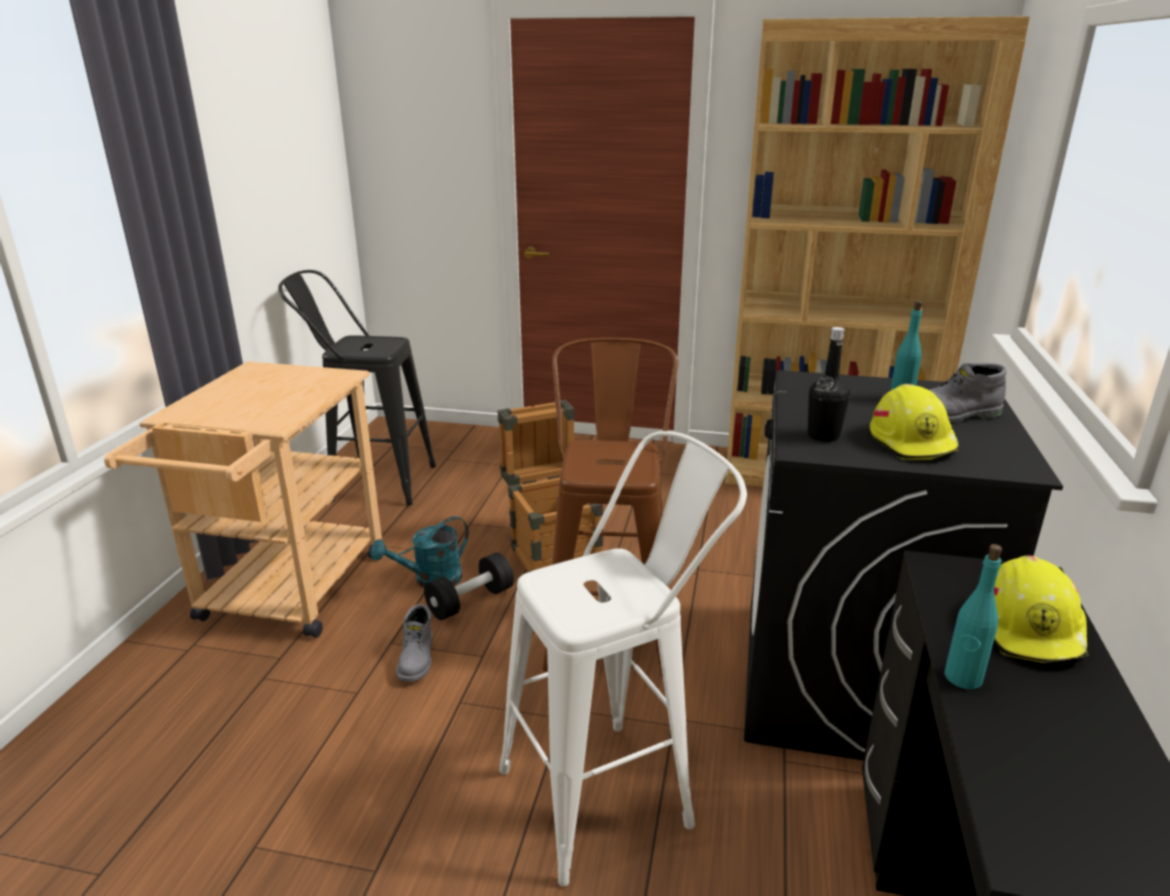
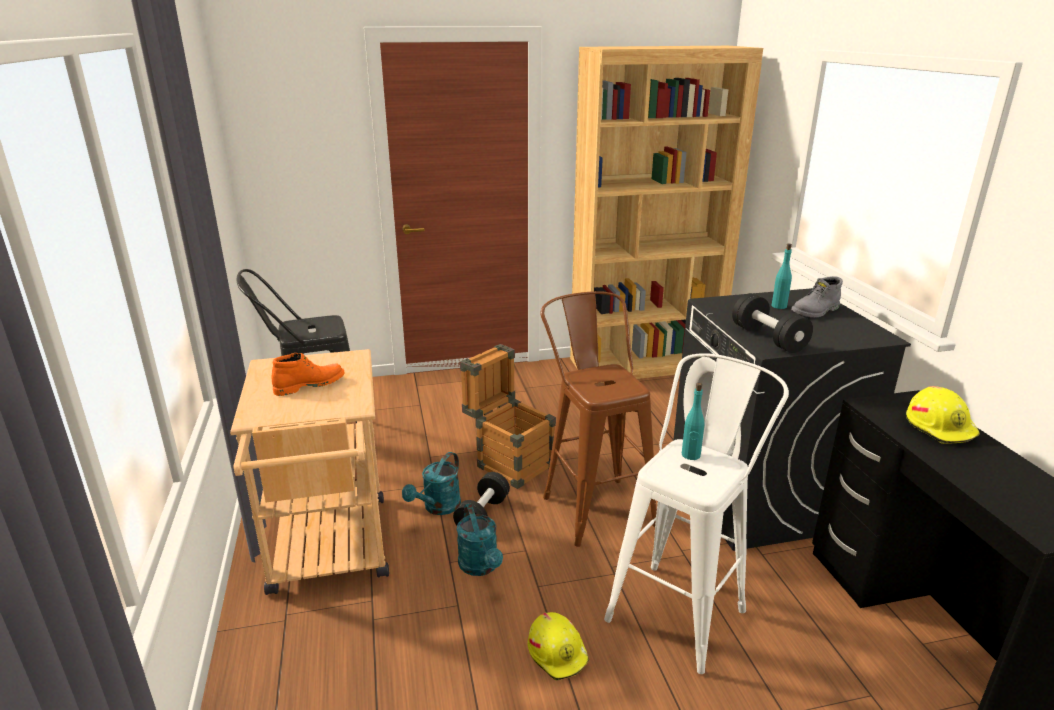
camera: 25 degrees left, 0 degrees up
grey boot [396,604,433,682] -> turquoise watering can [456,504,503,576]
black bottle [808,327,850,442] -> black dumbbell [732,293,813,353]
yellow hard hat [870,384,959,460] -> yellow hard hat moved to [527,612,589,680]
turquoise bottle [944,544,1002,689] -> turquoise bottle moved to [682,383,705,460]
none -> orange boot [272,353,345,396]

